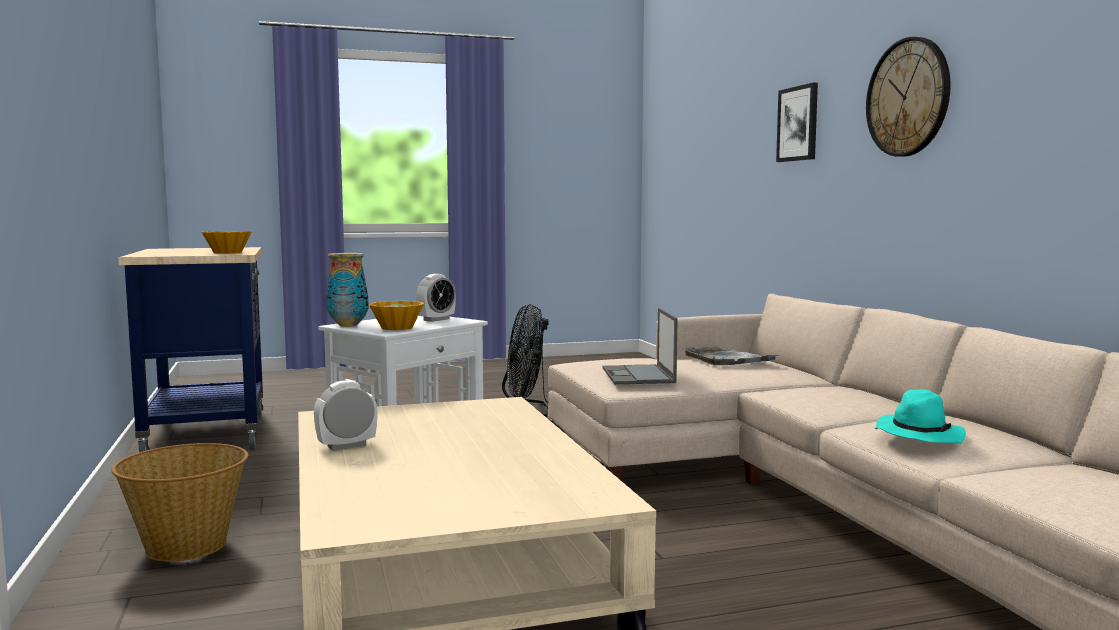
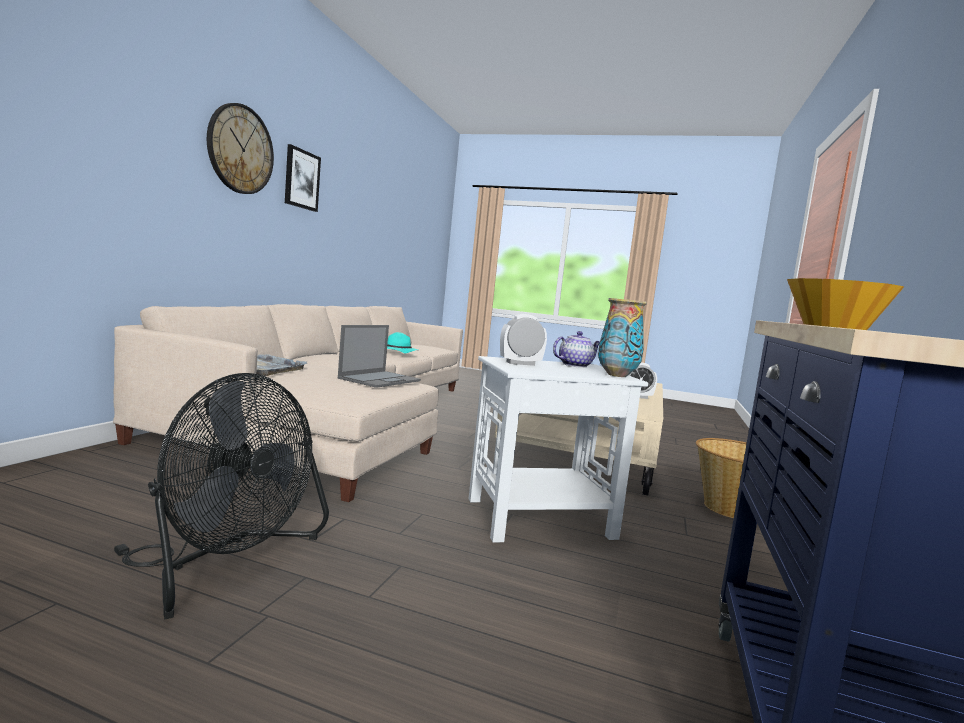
camera: 145 degrees left, 0 degrees up
bowl [369,301,424,330] -> teapot [553,331,600,368]
picture [776,83,818,162] -> picture moved to [285,144,321,212]

